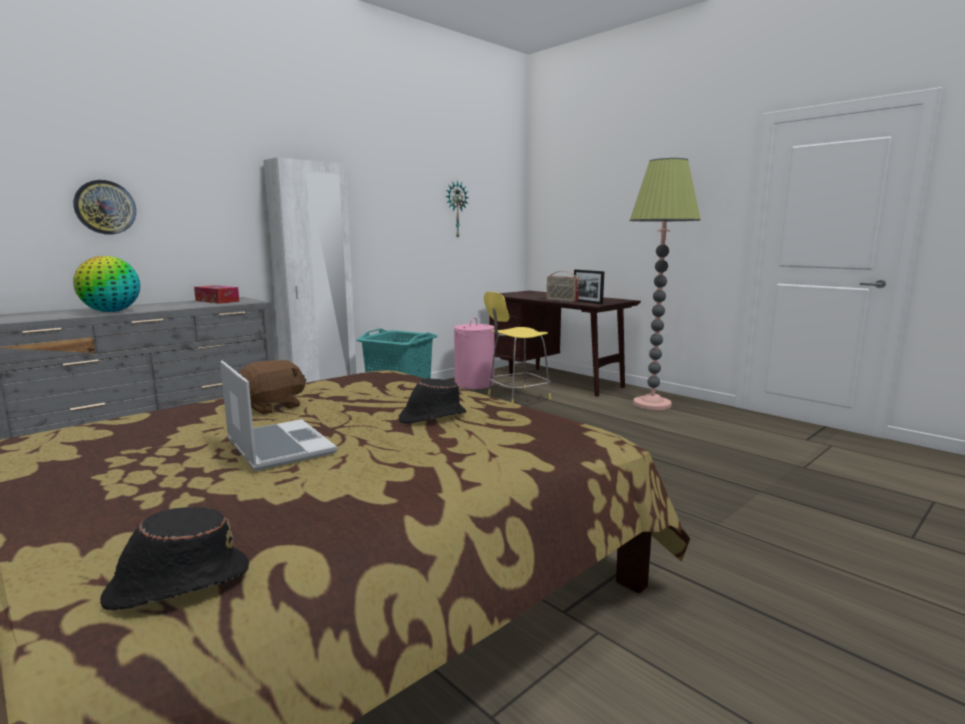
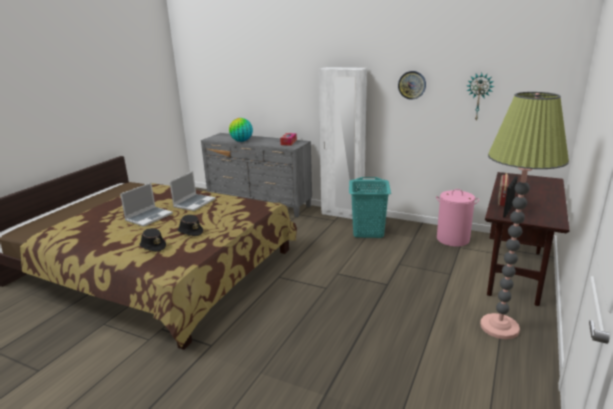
camera: 70 degrees right, 10 degrees up
wall clock [73,180,136,234] -> wall clock moved to [398,71,426,100]
black hat [100,507,249,610] -> black hat moved to [139,228,166,252]
brown plush toy [238,360,306,414] -> laptop [170,171,215,211]
yellow stool [484,292,551,403] -> none

